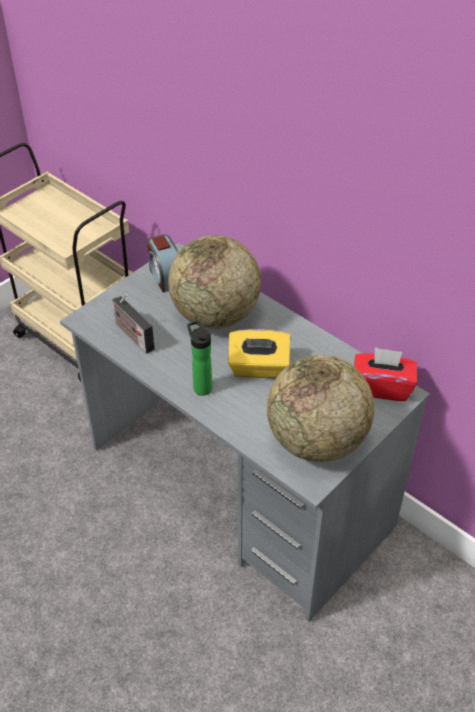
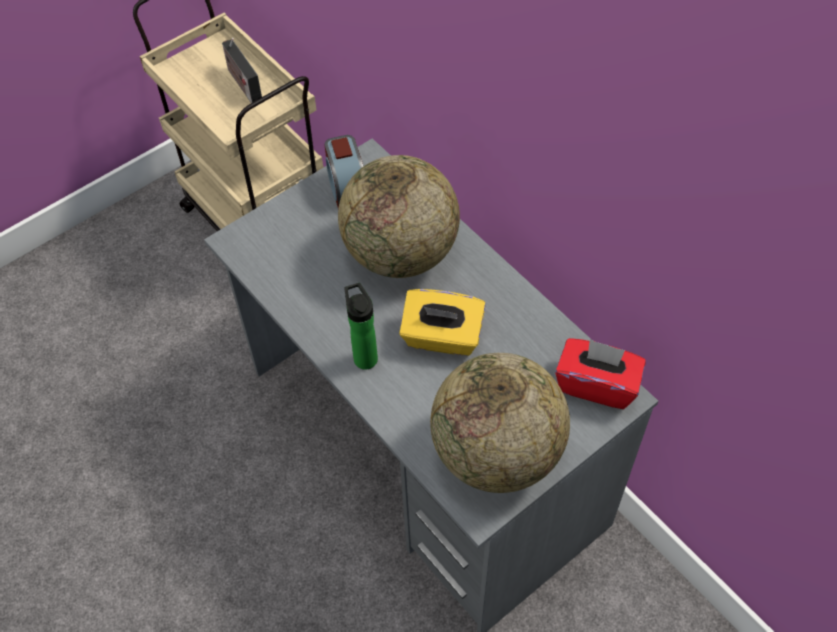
camera: 10 degrees right, 10 degrees up
radio [112,294,155,354] -> radio moved to [222,38,262,103]

